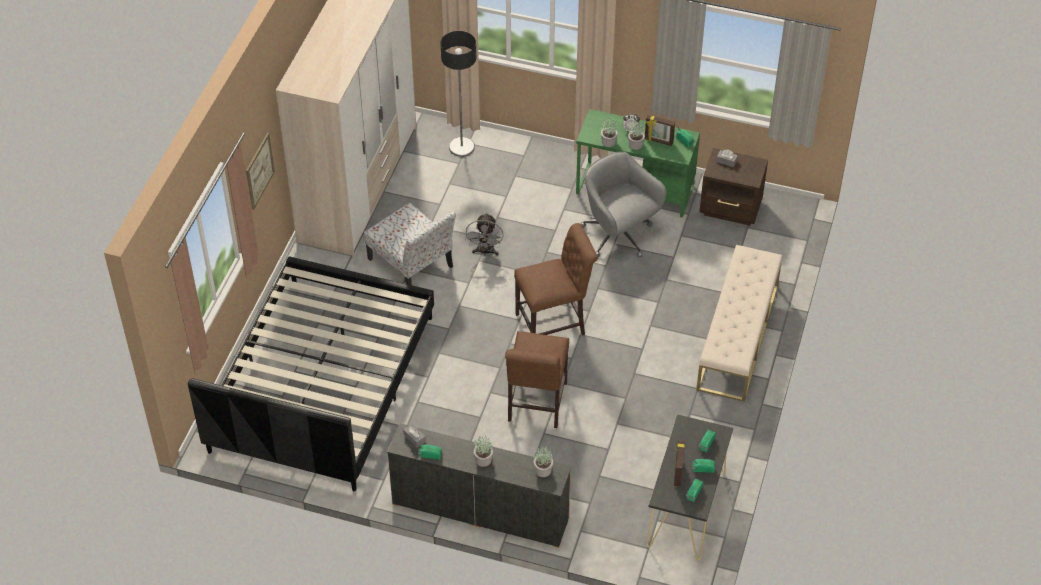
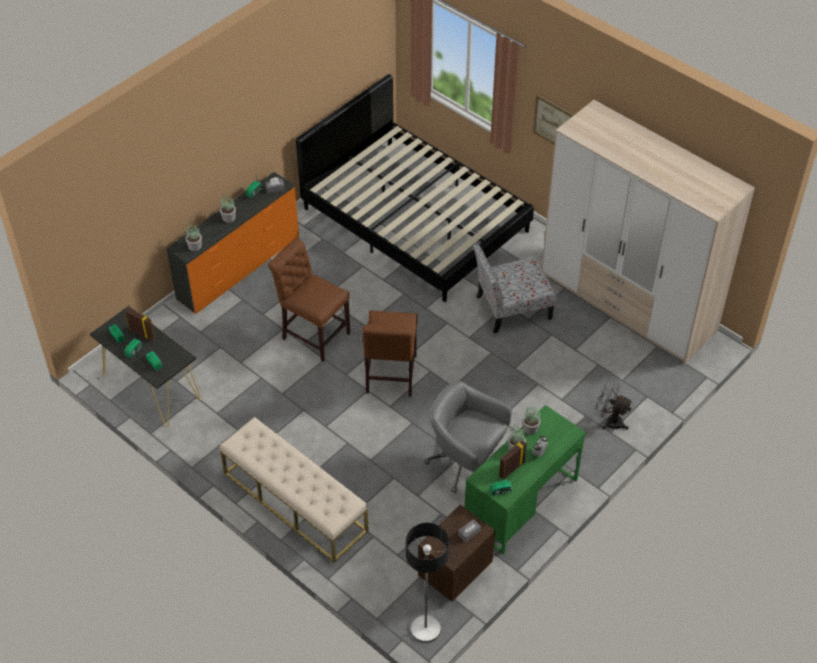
camera: 115 degrees right, 0 degrees up
floor lamp [441,31,476,157] -> floor lamp moved to [406,523,449,643]
grey fan [465,213,504,256] -> grey fan moved to [594,380,632,430]
grey office chair [581,151,666,257] -> grey office chair turned 135 degrees counterclockwise [424,381,512,493]

